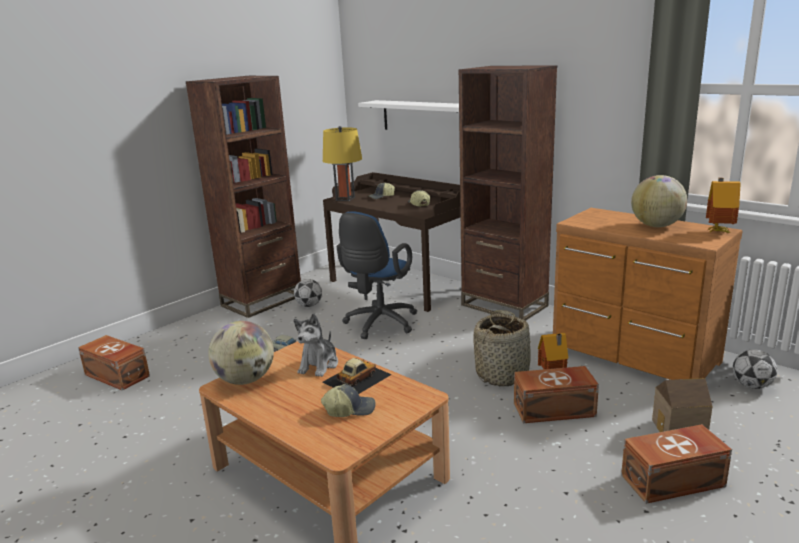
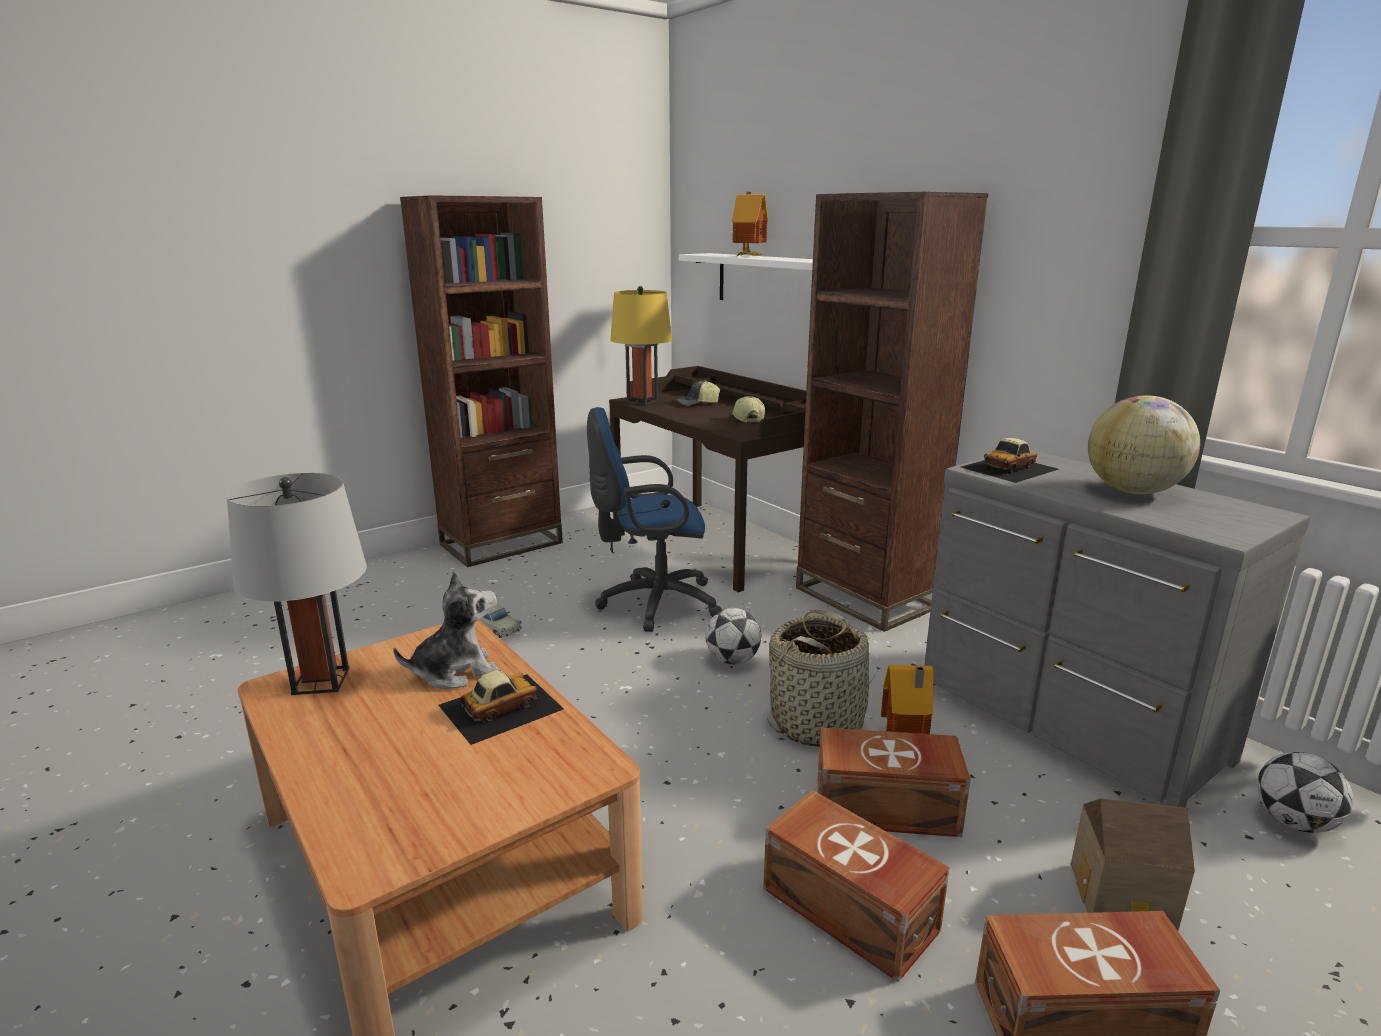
camera: 10 degrees right, 0 degrees up
brown storage box [78,335,150,391] -> brown storage box moved to [763,790,950,982]
globe [208,321,274,385] -> grey table lamp [227,473,367,695]
football [294,279,322,307] -> football moved to [705,608,761,664]
plush toy [294,313,338,377] -> plush toy turned 150 degrees counterclockwise [393,571,498,689]
cap [321,384,376,417] -> none
blue office chair [336,211,417,339] -> blue office chair turned 45 degrees clockwise [587,407,722,632]
brown dresser [553,208,743,380] -> grey dresser [924,450,1310,808]
toy house [706,178,741,233] -> toy house moved to [732,192,768,257]
none -> toy car [961,438,1059,483]

